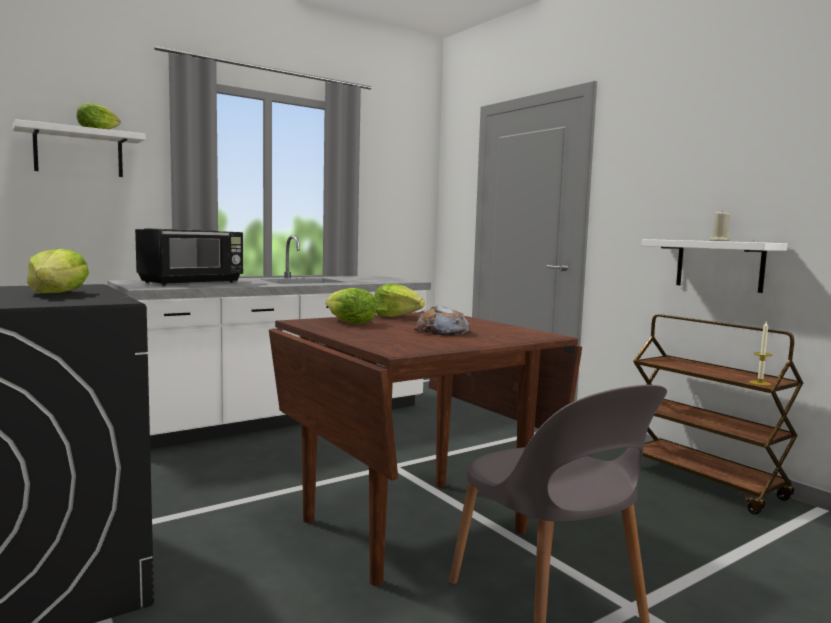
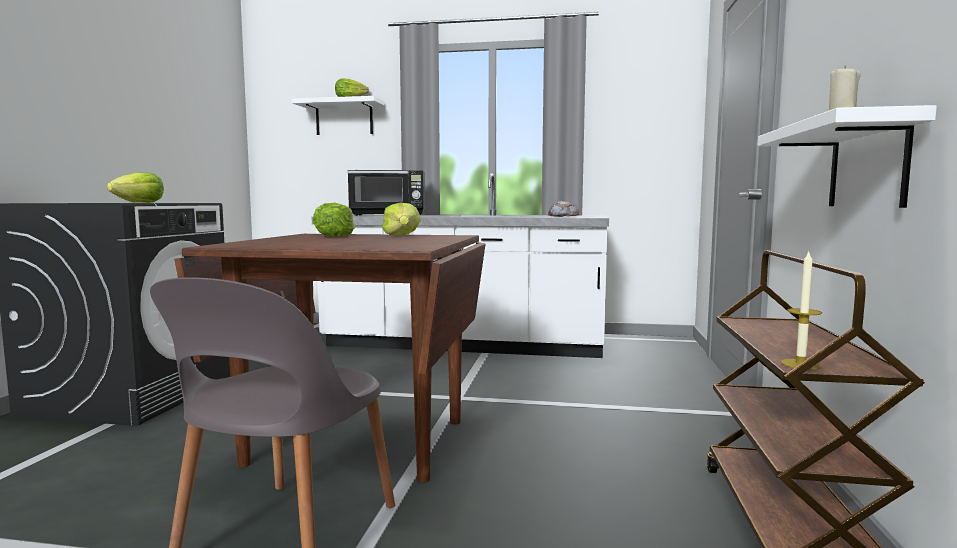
camera: 45 degrees right, 0 degrees up
bread [414,306,471,336] -> bread moved to [548,201,580,217]

